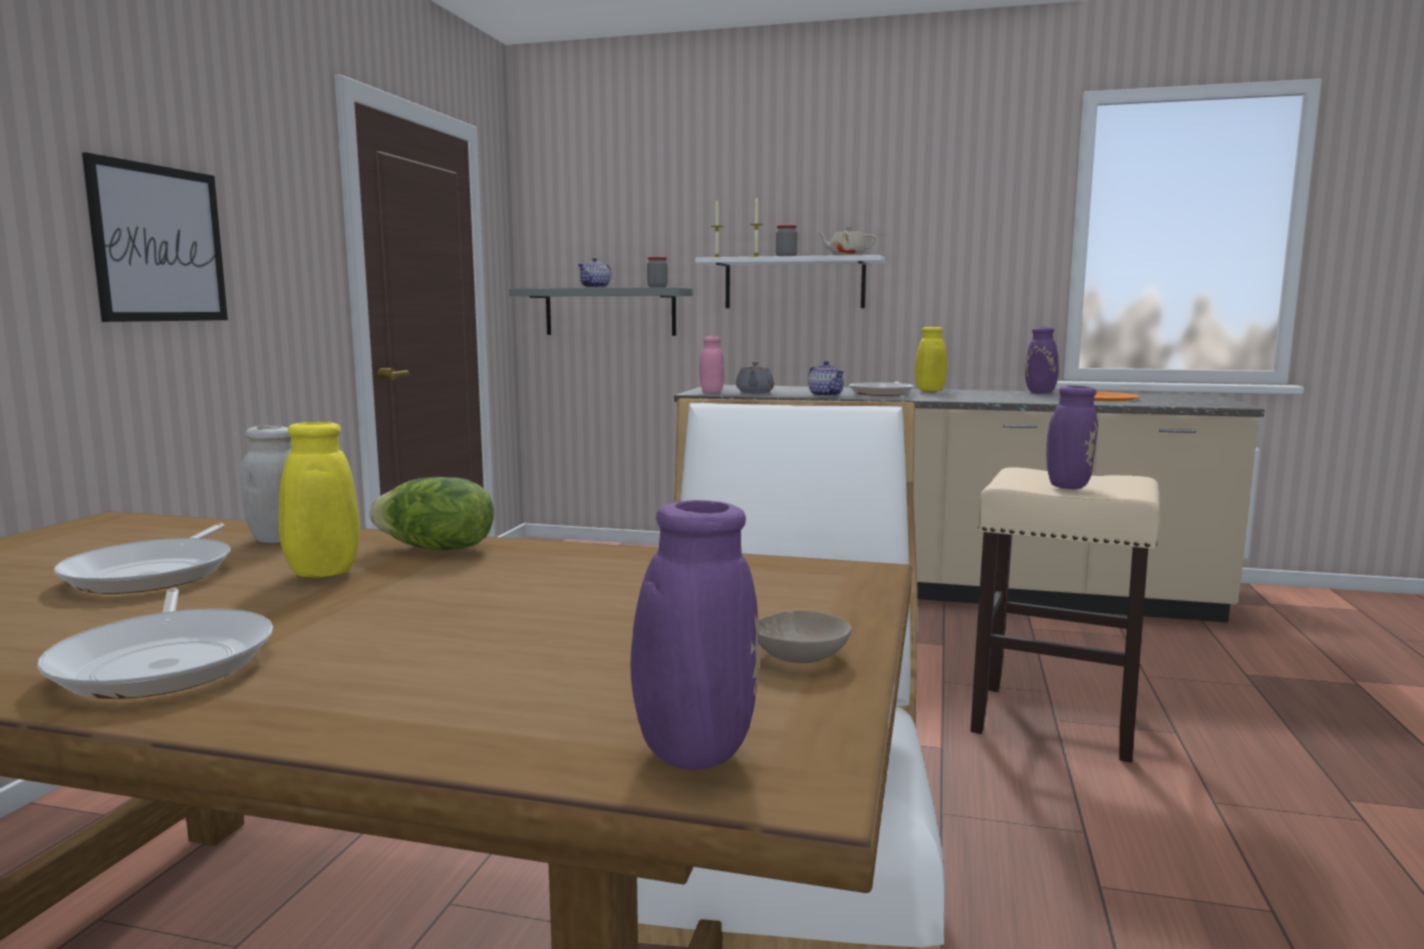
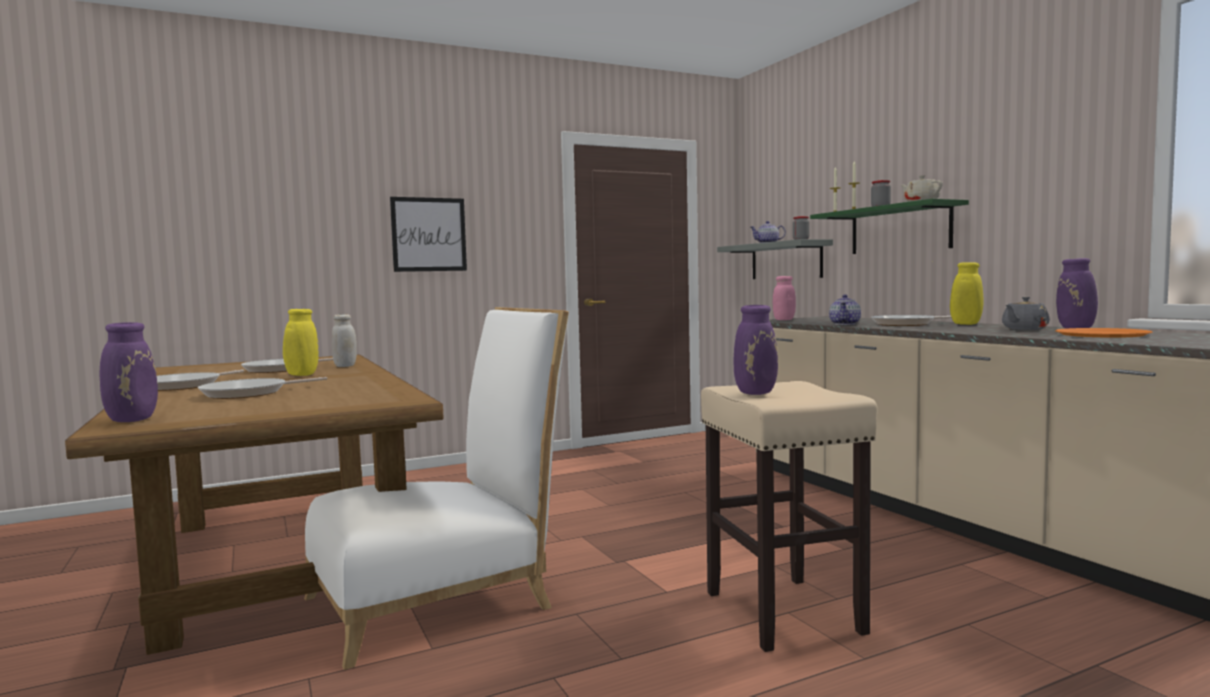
camera: 50 degrees right, 5 degrees down
lettuce [370,477,494,550] -> none
white shelf [695,255,885,308] -> green shelf [810,199,969,254]
grey teapot [736,362,774,393] -> grey teapot moved to [1002,297,1050,330]
beige bowl [758,611,851,663] -> none
none -> frying pan [198,377,327,399]

